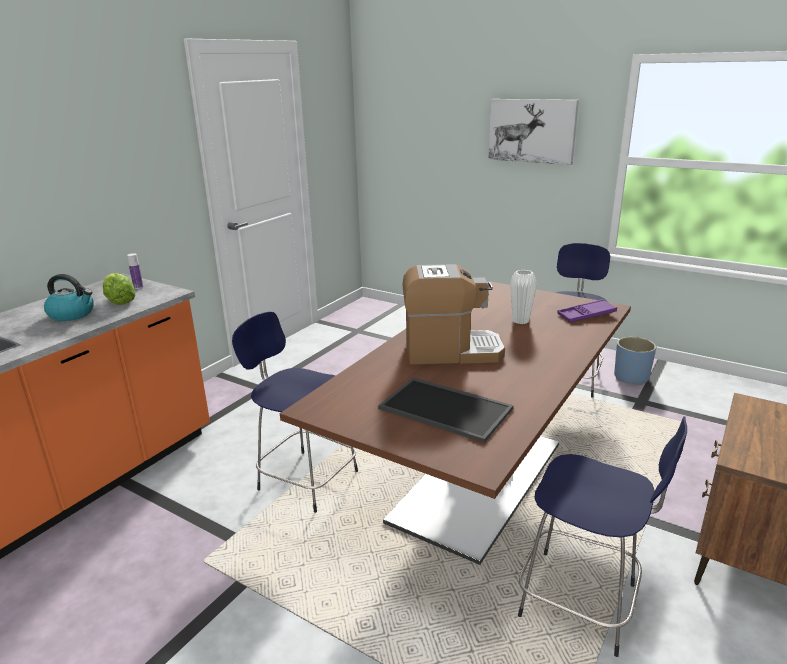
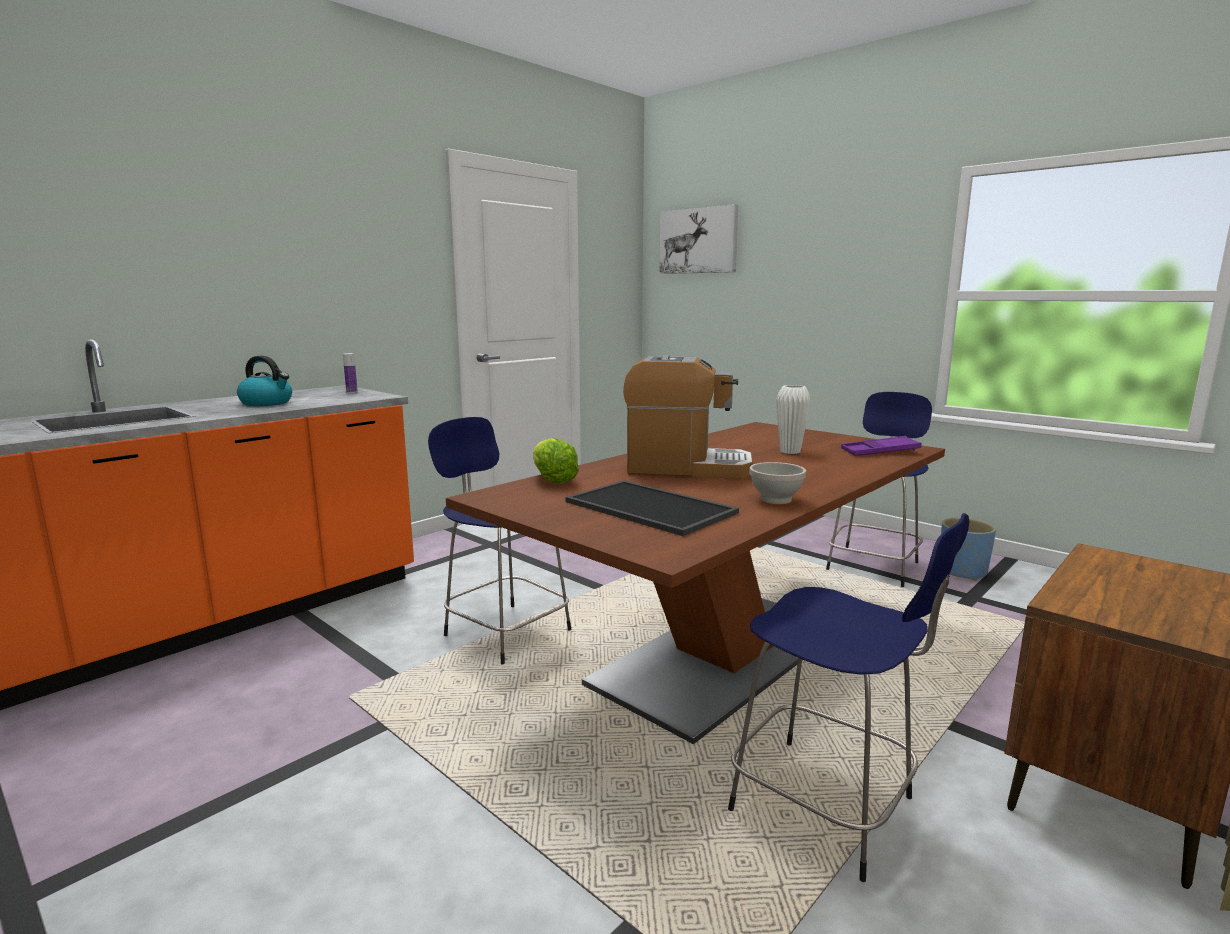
camera: 10 degrees right, 10 degrees down
lettuce [103,273,136,305] -> lettuce moved to [533,438,579,484]
picture [488,99,579,165] -> picture moved to [659,204,738,274]
none -> white bowl [749,462,806,504]

